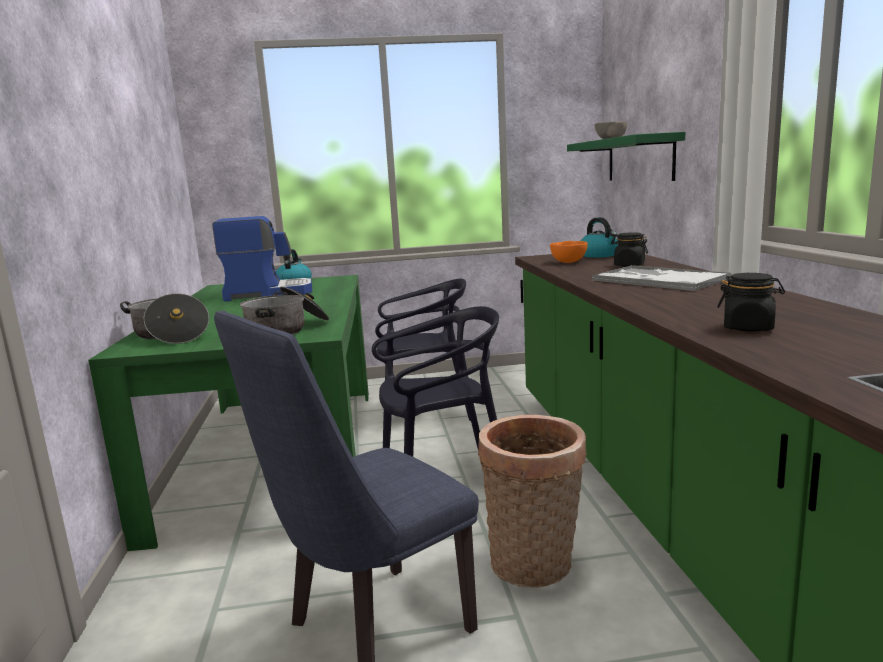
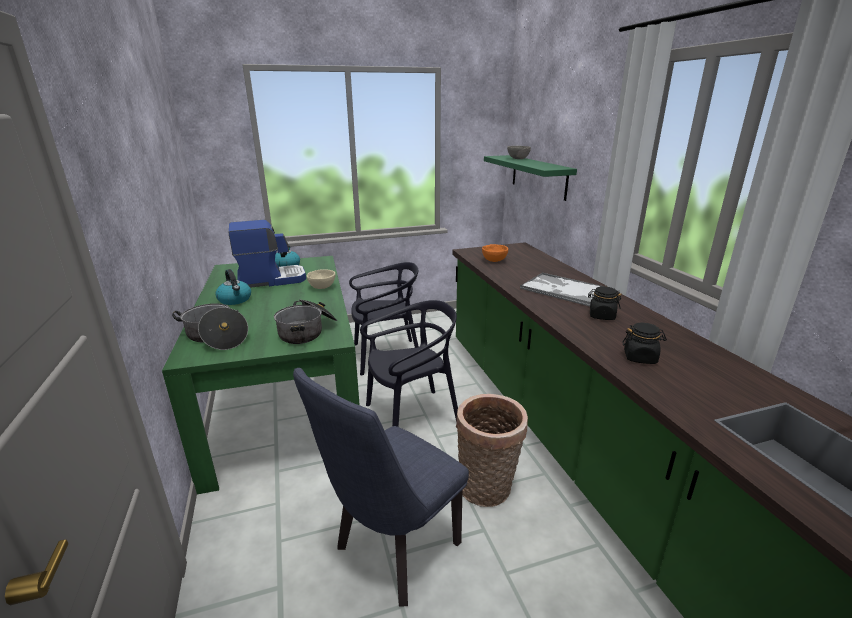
camera: 10 degrees left, 10 degrees up
kettle [581,217,618,258] -> kettle moved to [215,269,251,305]
black jar [611,233,648,267] -> black jar moved to [588,286,622,320]
none -> beige bowl [307,269,335,289]

